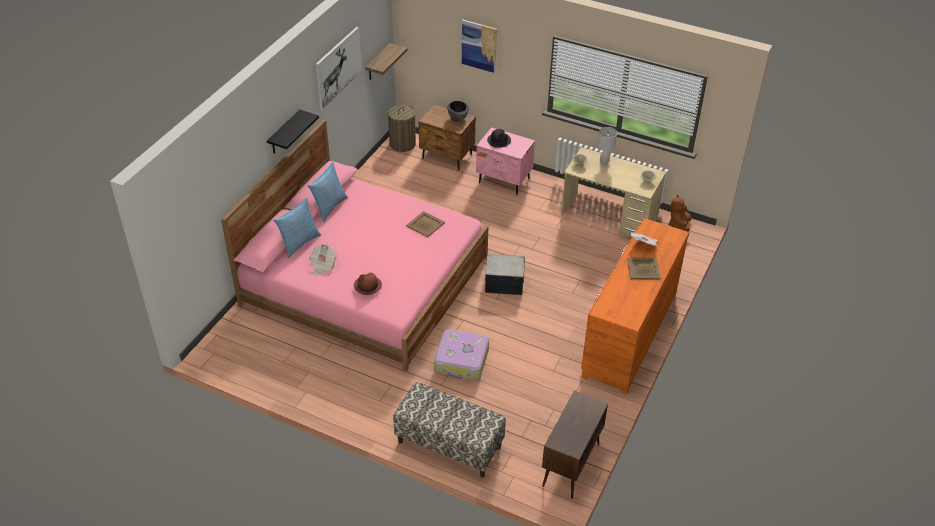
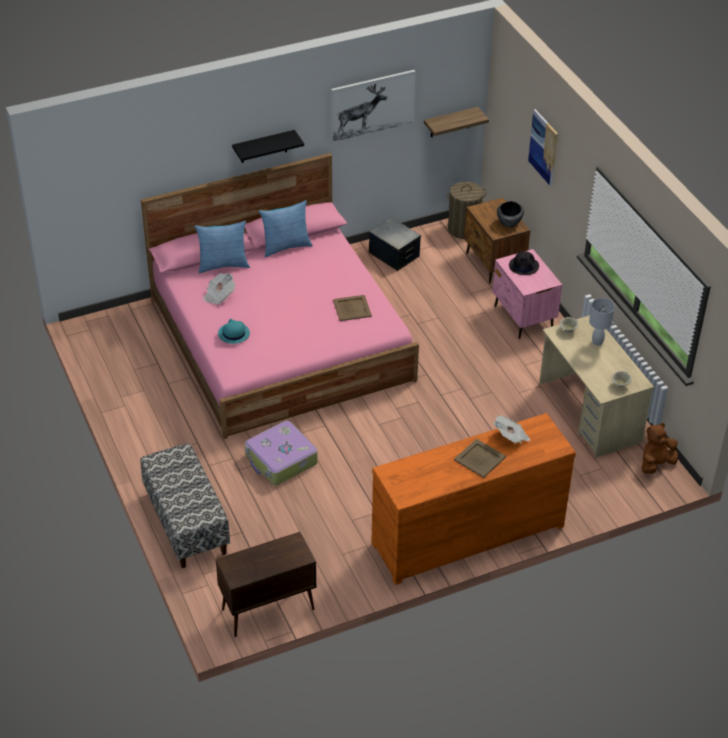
camera: 40 degrees right, 0 degrees up
brown hat [354,273,382,295] -> turquoise hat [218,319,250,344]
storage box [485,254,525,295] -> storage box moved to [369,217,421,271]

